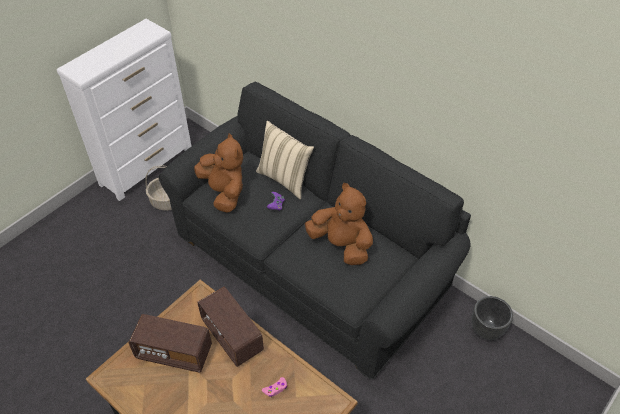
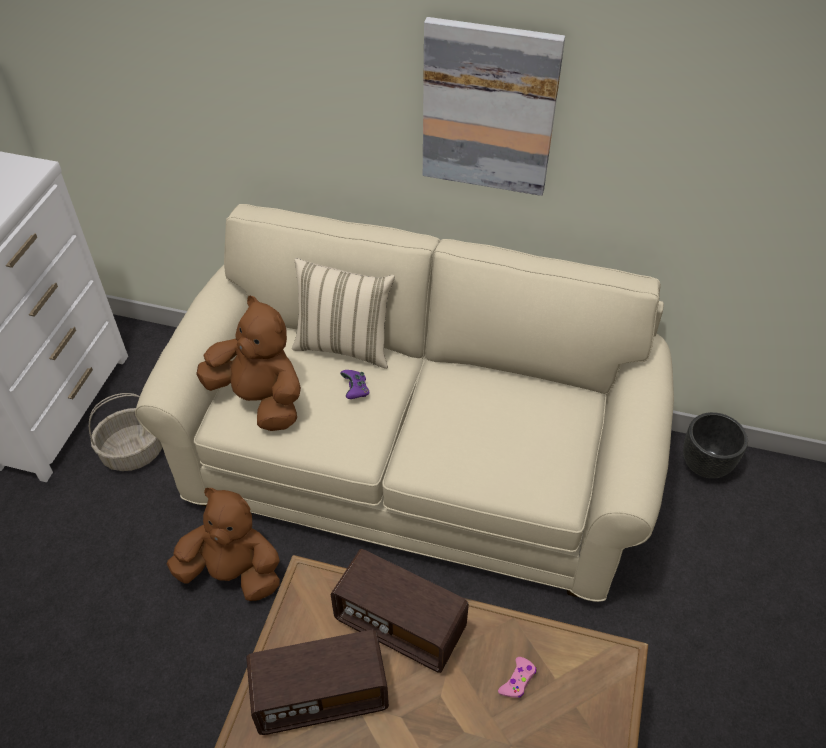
camera: 25 degrees left, 0 degrees up
black sofa [159,82,471,379] -> beige sofa [135,204,674,602]
brown plush toy [305,183,373,265] -> brown plush toy moved to [167,488,280,601]
none -> picture [423,17,565,196]

